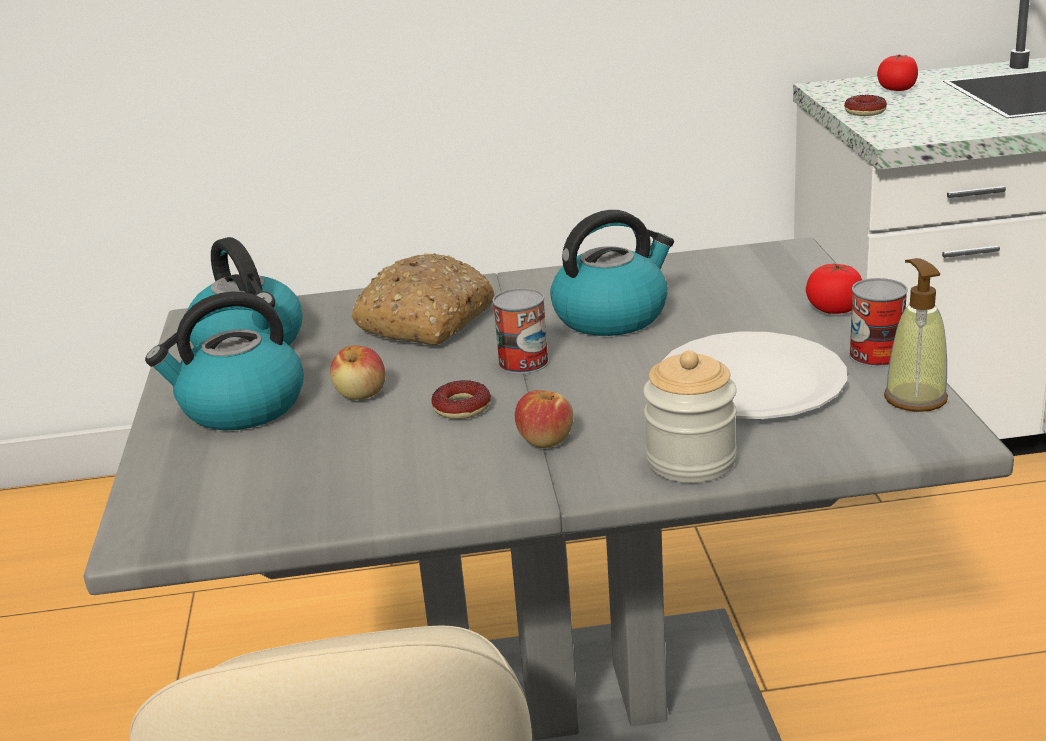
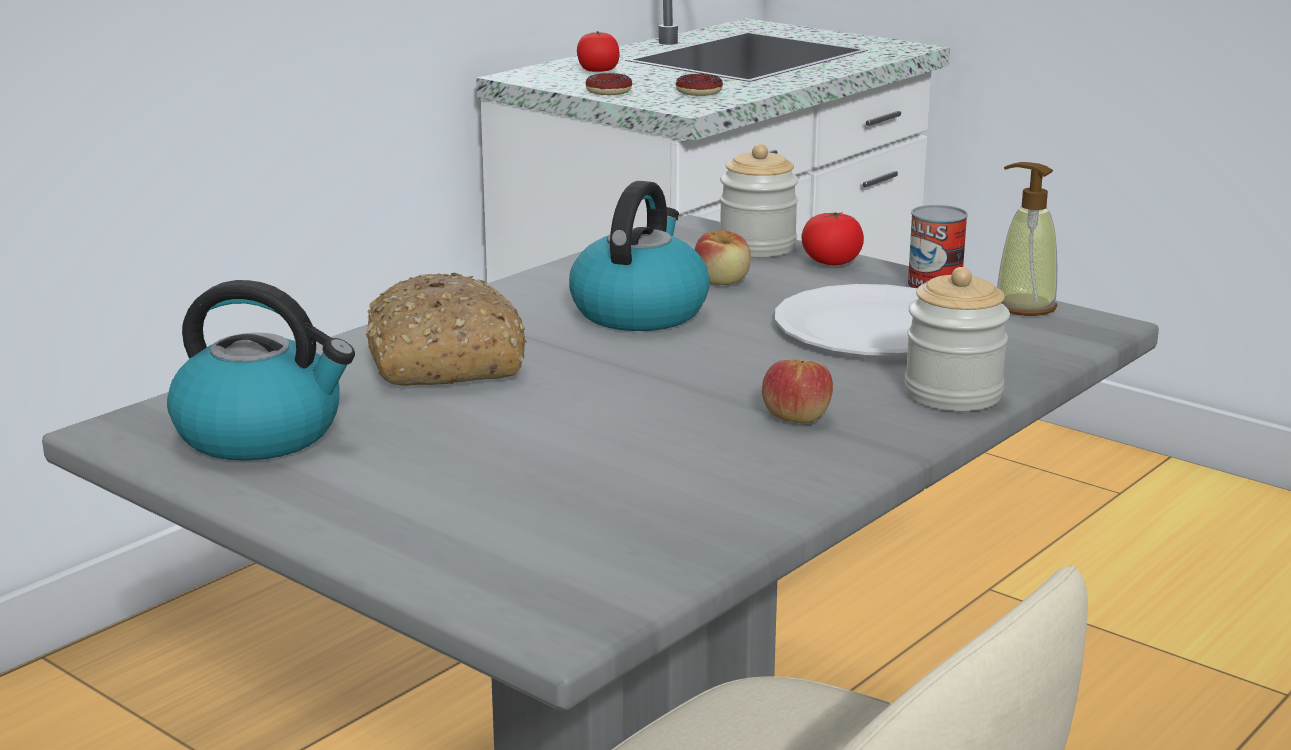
camera: 45 degrees left, 5 degrees down
kettle [145,291,304,430] -> none
apple [330,345,386,400] -> apple moved to [695,231,751,285]
donut [431,380,491,419] -> donut moved to [676,74,723,96]
can [493,288,549,374] -> none
none -> jar [720,144,799,257]

